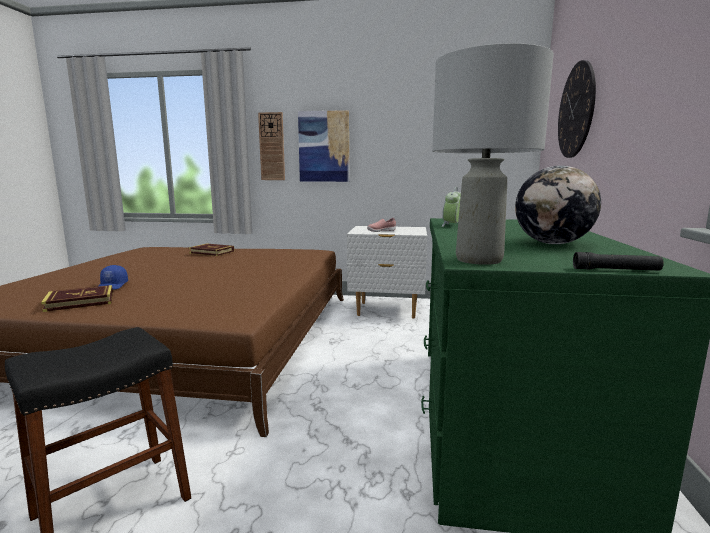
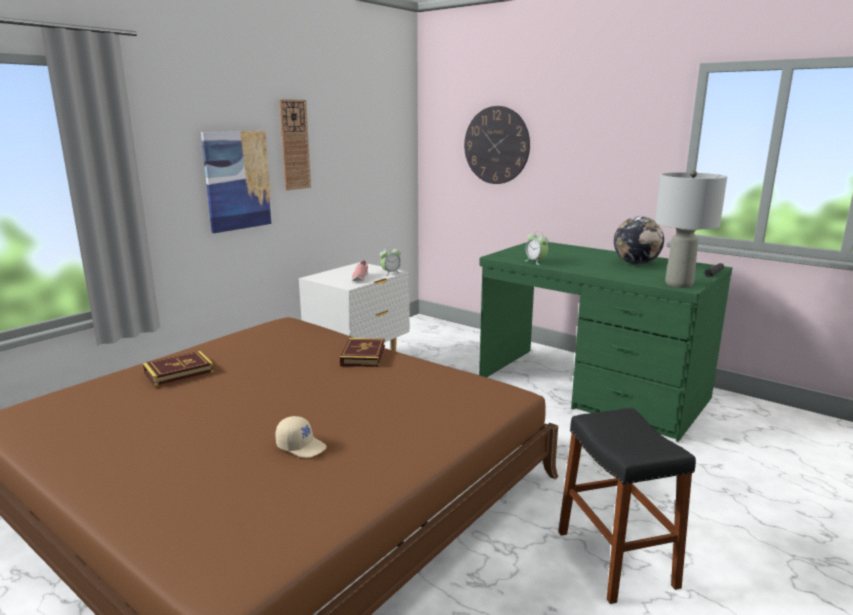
camera: 60 degrees left, 5 degrees up
book [41,285,113,312] -> book moved to [340,338,385,367]
blue cap [99,265,128,290] -> beige cap [275,416,327,458]
wall clock [258,112,285,180] -> wall clock moved to [279,99,311,190]
none -> alarm clock [380,246,401,276]

